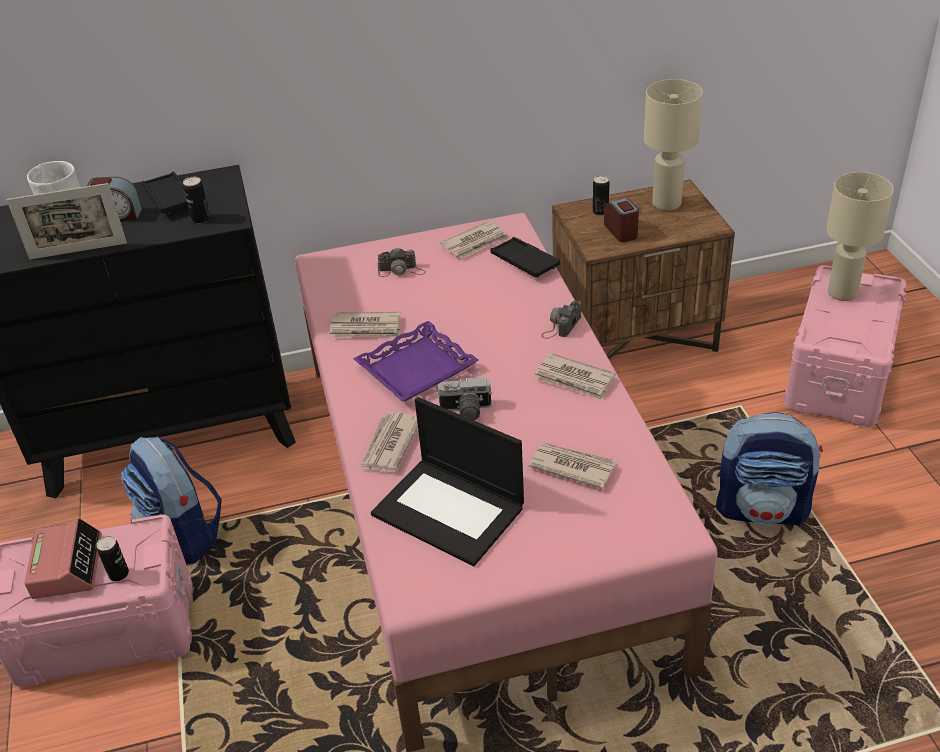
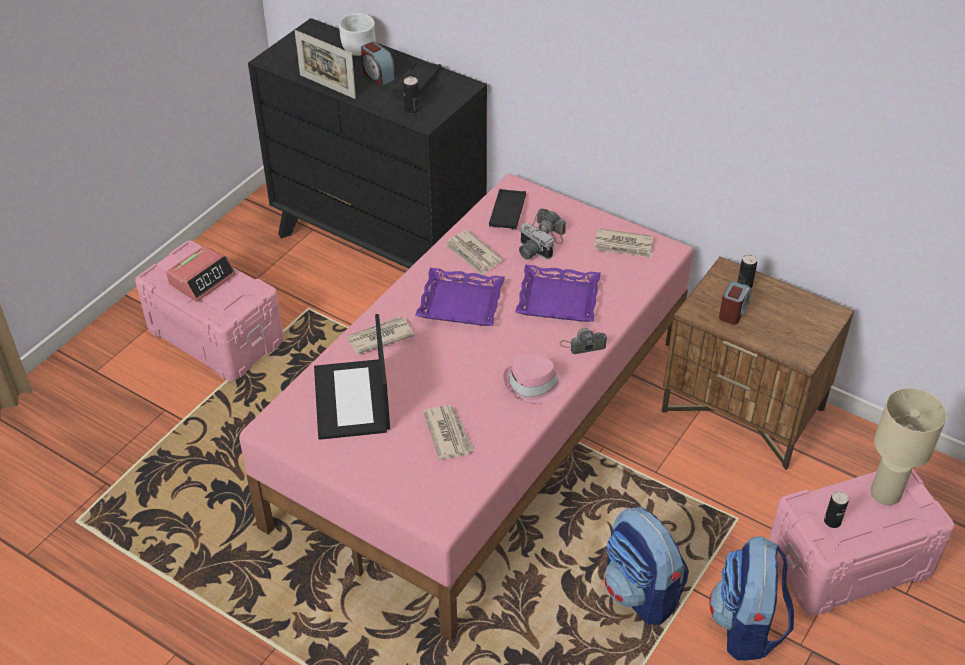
camera: 45 degrees right, 5 degrees up
can [96,536,129,581] -> can moved to [824,491,849,528]
backpack [121,436,222,563] -> backpack moved to [709,536,794,660]
camera [437,377,492,420] -> camera moved to [519,223,554,260]
black tray [490,237,560,277] -> black tray moved to [489,189,526,230]
newspaper [535,353,615,401] -> pink hat [503,354,565,404]
beige table lamp [644,79,703,211] -> none
none -> purple tray [515,264,601,322]

